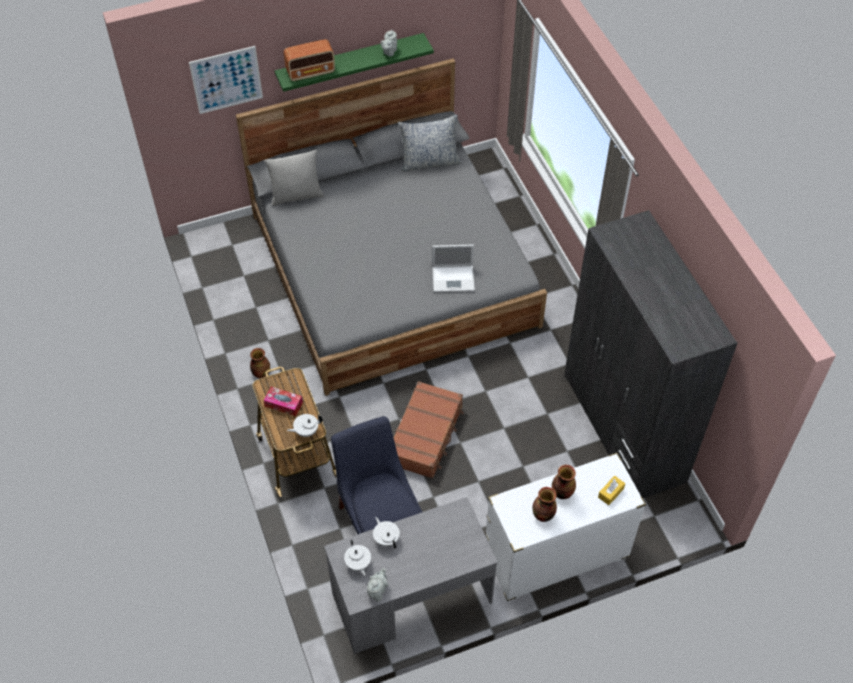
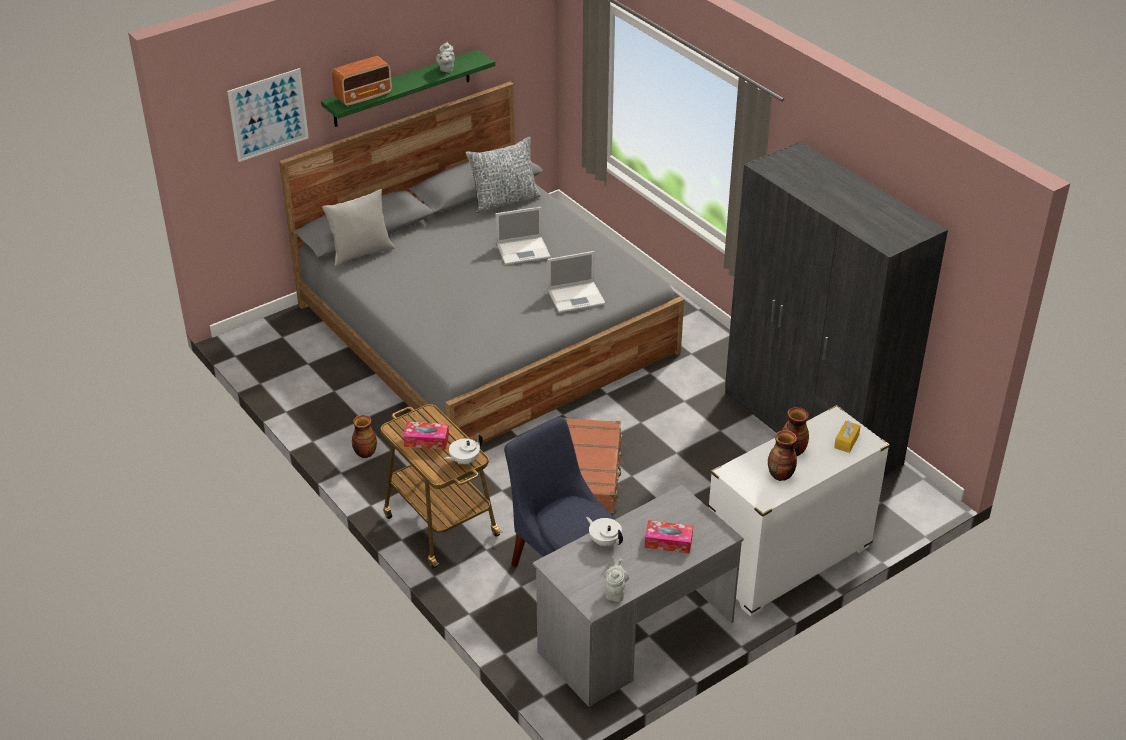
camera: 15 degrees left, 15 degrees down
white teapot [344,540,371,576] -> none
none -> laptop [495,207,551,265]
none -> tissue box [645,520,693,554]

